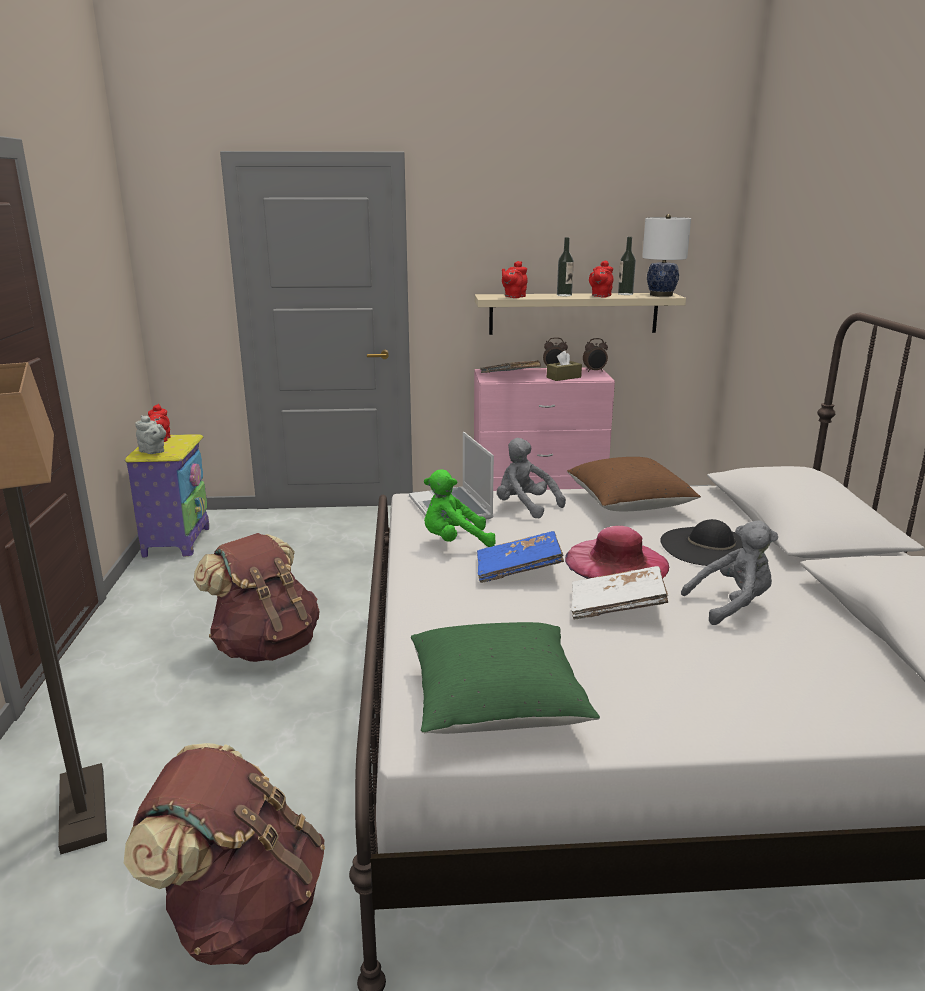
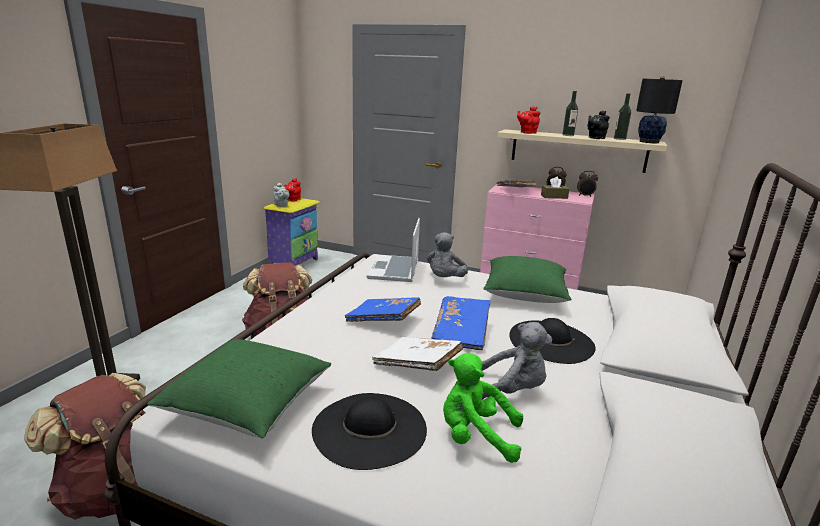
camera: 25 degrees right, 0 degrees up
green plush toy [424,469,496,547] -> green plush toy moved to [443,353,523,463]
grey plush toy [497,438,566,519] -> grey plush toy turned 135 degrees counterclockwise [427,232,468,277]
pink hat [565,526,670,579] -> blue book [431,296,490,350]
brown pillow [567,457,701,511] -> green pillow [483,256,572,303]
red teapot [589,261,614,297] -> black teapot [587,111,610,139]
white table lamp [642,214,691,297] -> black table lamp [636,76,683,143]
none -> black hat [312,393,427,470]

